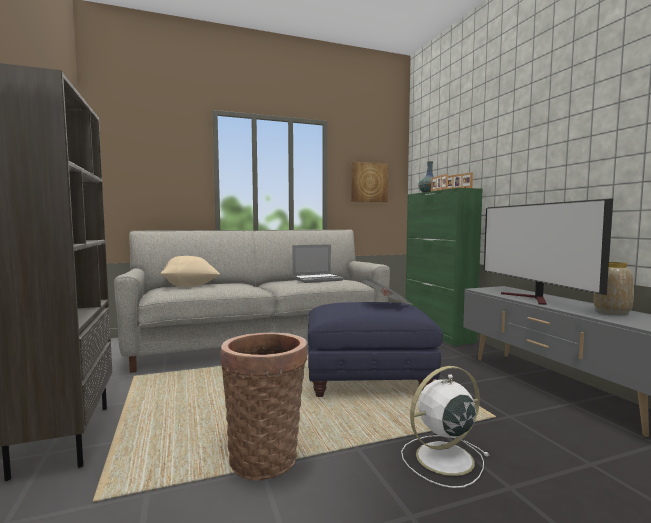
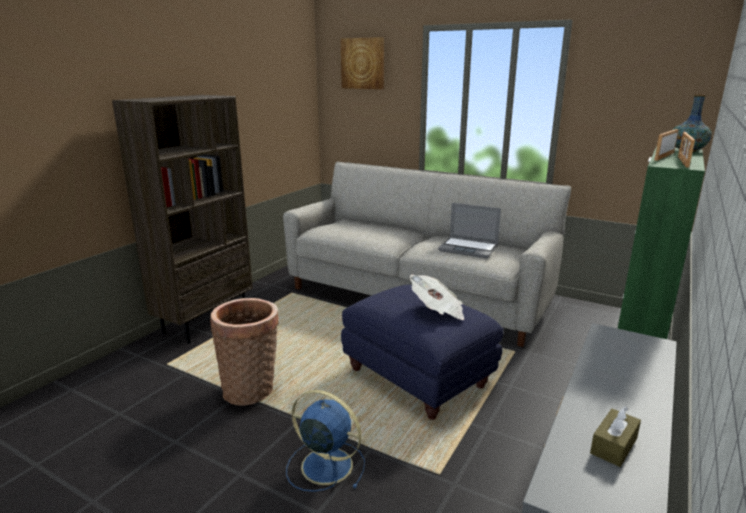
camera: 50 degrees right, 15 degrees up
beige pillow [161,256,220,287] -> none
picture [351,162,388,202] -> picture moved to [341,37,384,89]
white fan [401,366,490,488] -> blue fan [286,390,365,492]
television [484,198,613,305] -> none
vase [594,262,634,315] -> brown tissue box [590,406,641,467]

